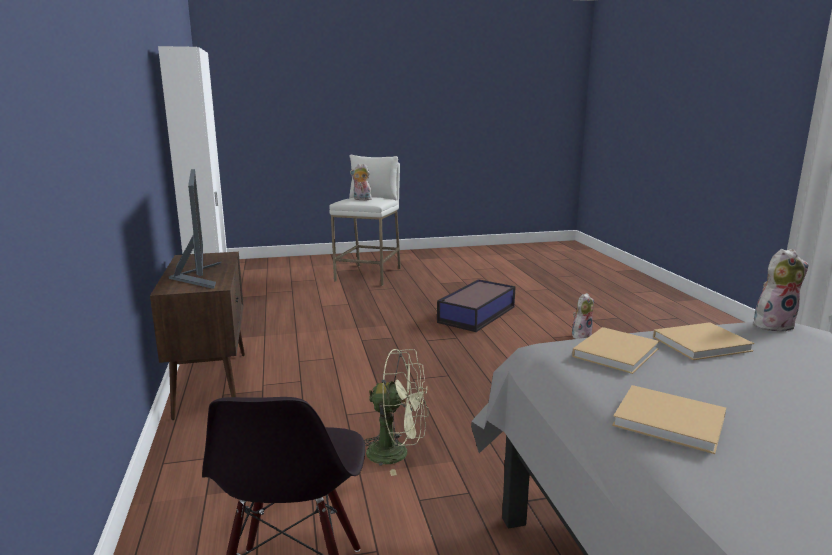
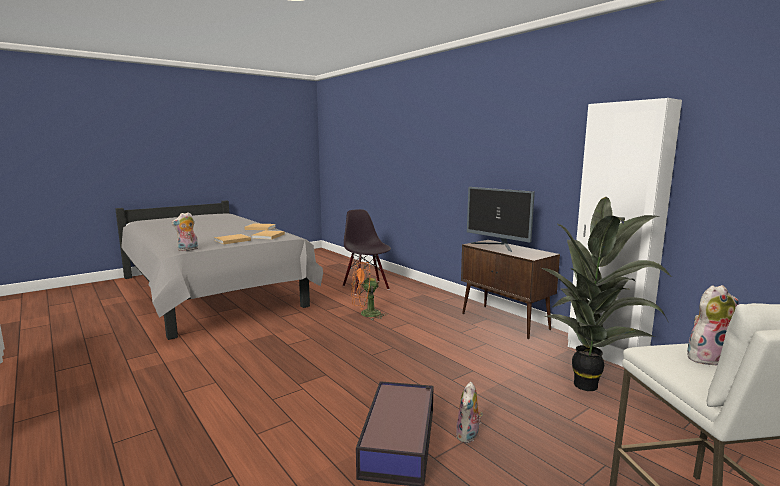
camera: 155 degrees right, 5 degrees down
green fan [364,349,429,476] -> orange fan [351,262,388,320]
plush toy [572,293,594,339] -> plush toy moved to [456,382,483,444]
none -> potted plant [541,197,672,391]

